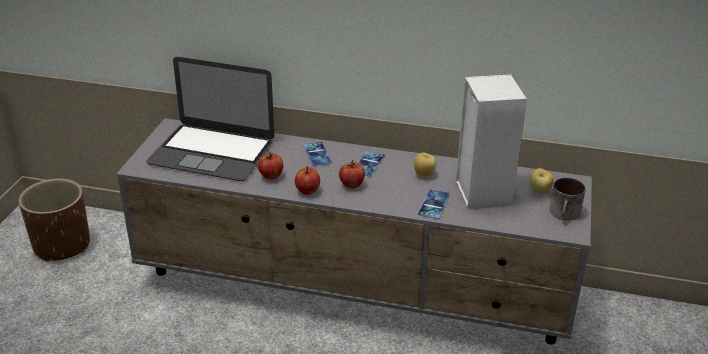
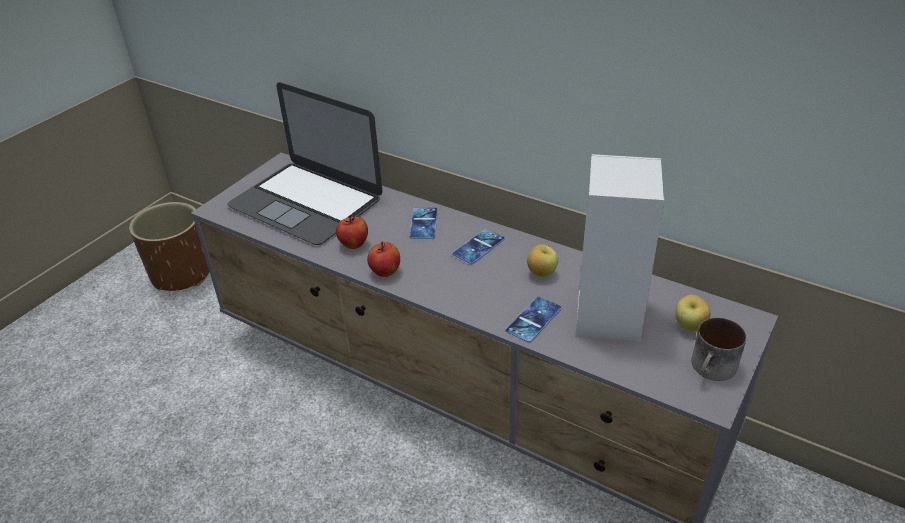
camera: 20 degrees right, 5 degrees up
apple [339,160,365,189] -> none

